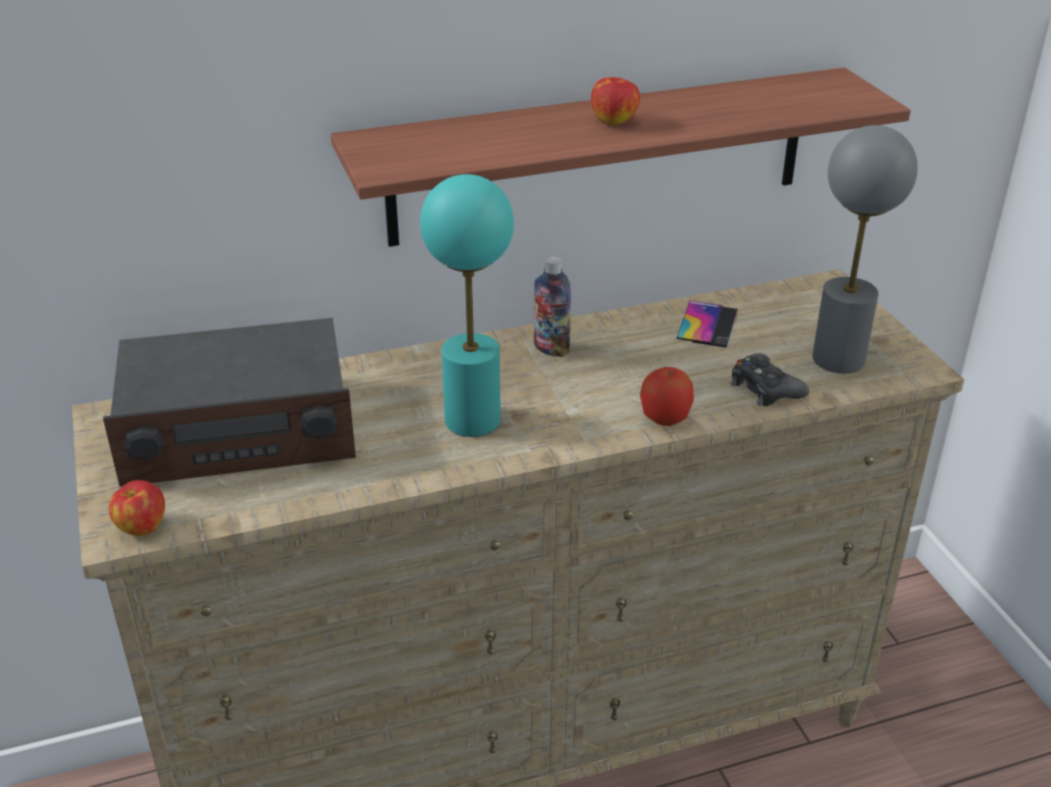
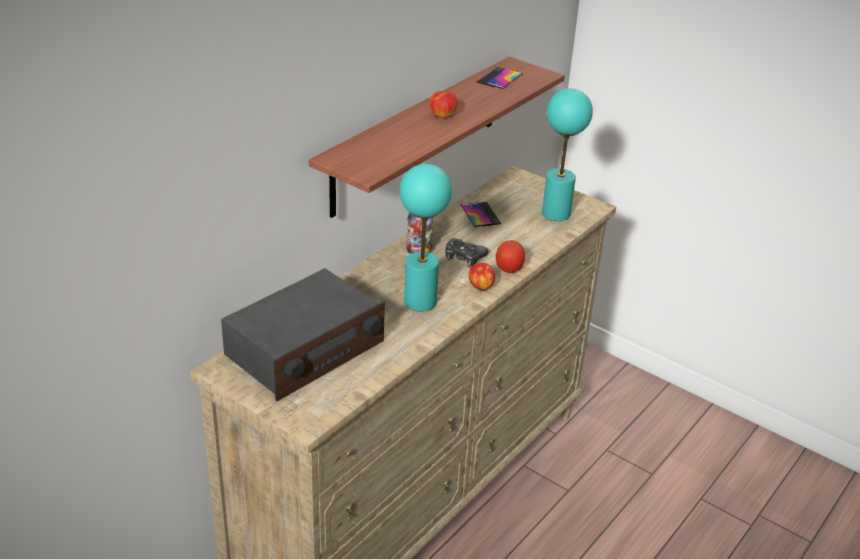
camera: 35 degrees left, 0 degrees up
apple [109,480,165,536] -> apple moved to [469,263,495,290]
black game controller [731,353,809,406] -> black game controller moved to [445,238,489,266]
grey table lamp [812,125,918,373] -> turquoise table lamp [542,88,593,221]
none -> phone [477,67,523,89]

